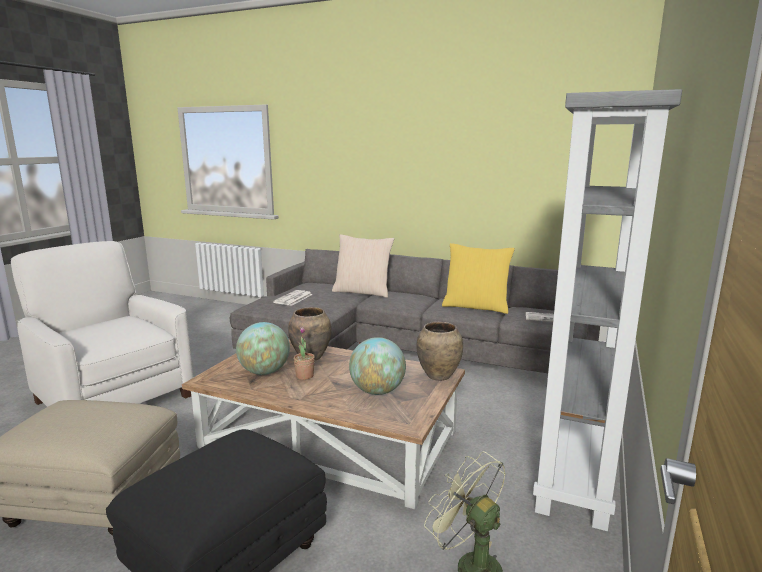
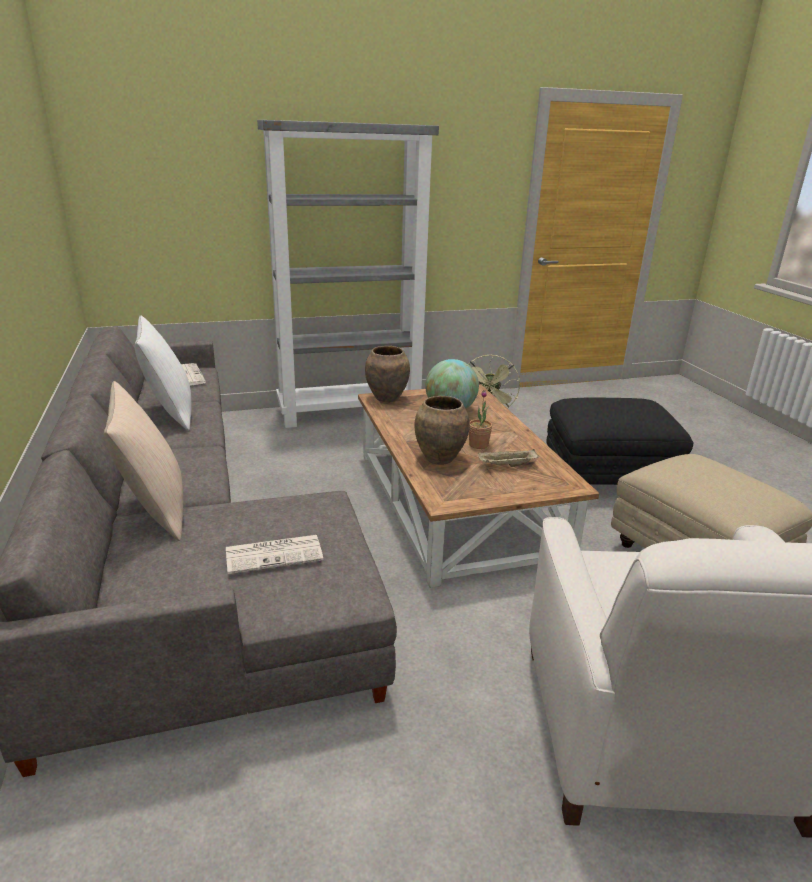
camera: 130 degrees left, 10 degrees up
globe [236,322,290,375] -> beige tray [477,449,539,467]
yellow pillow [442,243,515,314] -> white pillow [135,315,191,431]

